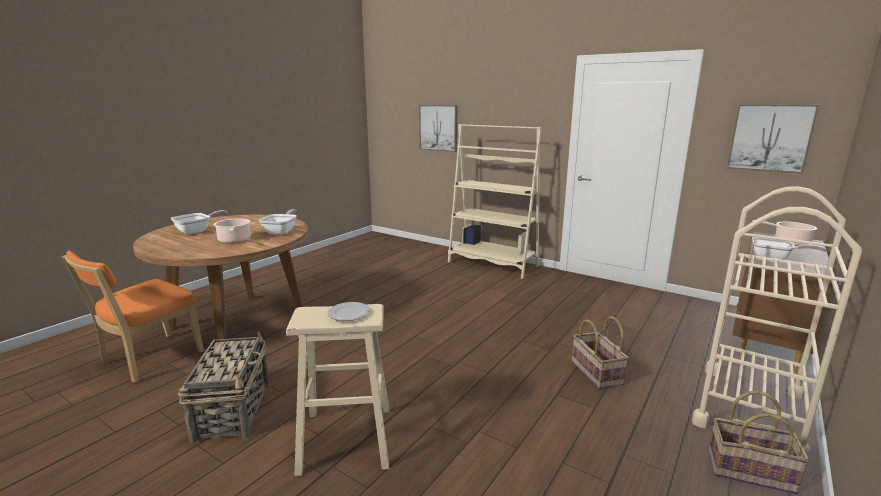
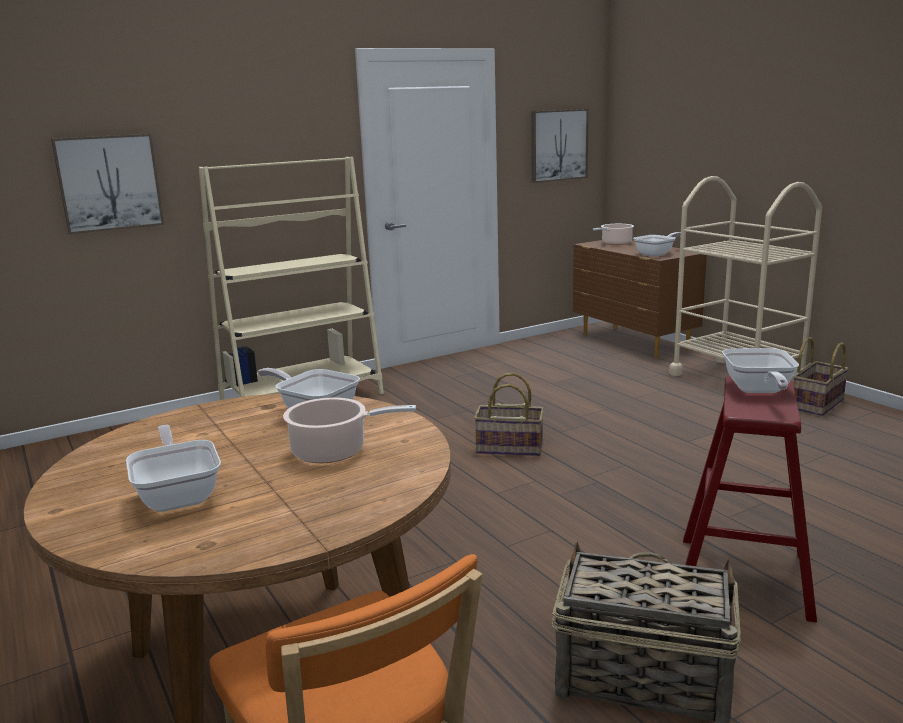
camera: 65 degrees left, 0 degrees up
beige stool [286,304,390,476] -> red stool [683,376,817,622]
plate [327,302,370,321] -> frying pan [722,348,799,393]
basket [572,316,629,389] -> basket moved to [474,373,544,456]

